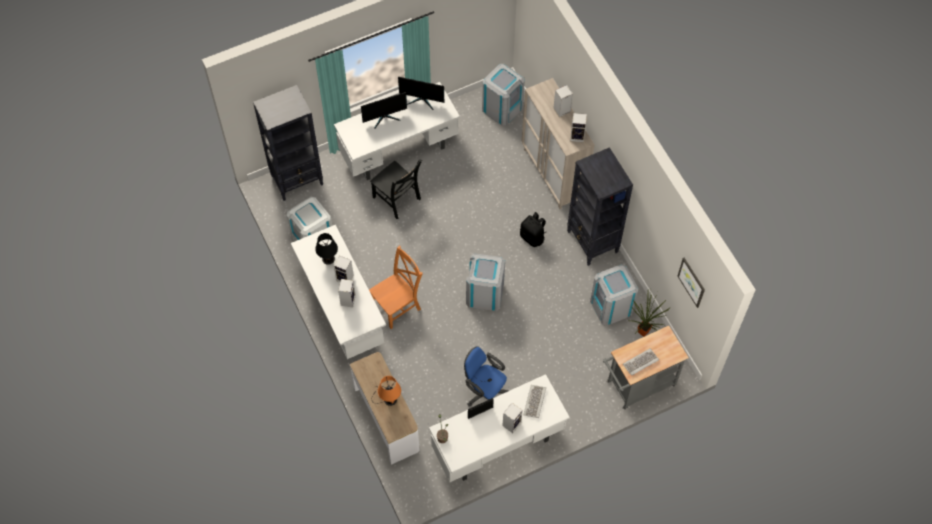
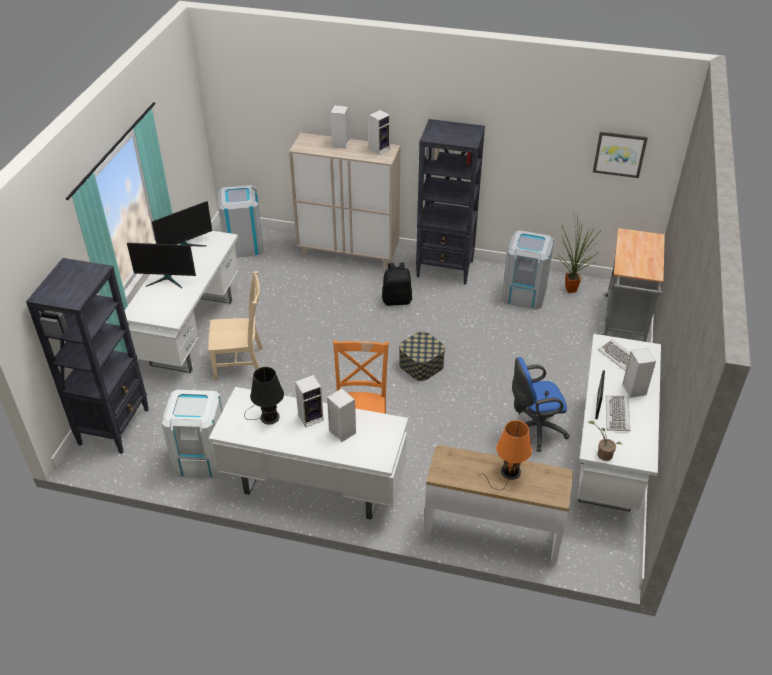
camera: 50 degrees left, 20 degrees down
monitor [361,92,407,129] -> monitor turned 75 degrees clockwise [127,243,196,288]
black chair [370,159,422,219] -> beige chair [208,271,263,381]
grey trash can [466,253,505,311] -> storage box [399,332,445,381]
keyboard [623,348,659,376] -> keyboard moved to [606,395,630,431]

